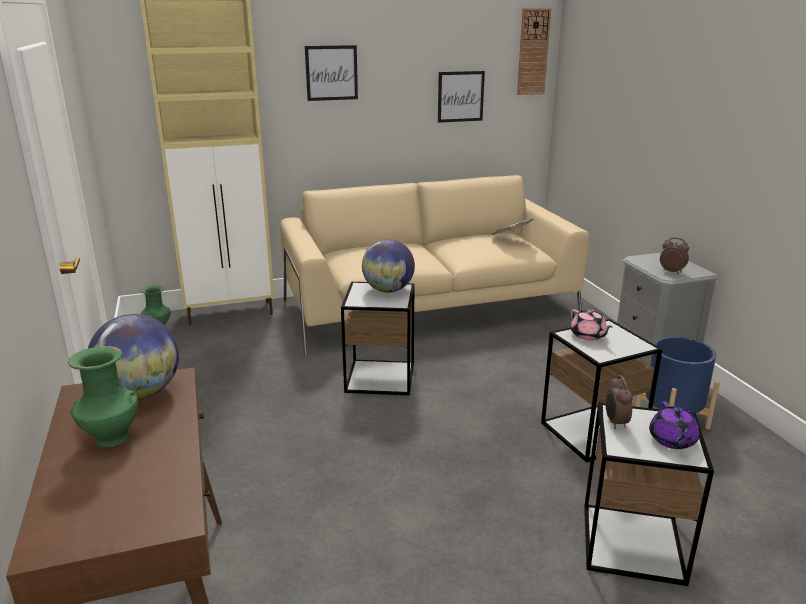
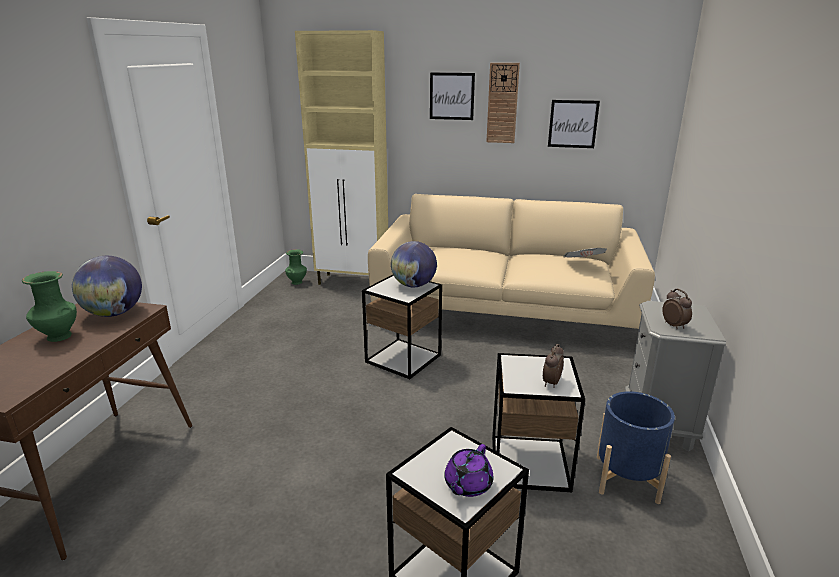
camera: 30 degrees right, 0 degrees up
wall clock [517,8,551,95] -> wall clock moved to [486,63,520,143]
pink teapot [571,309,612,340] -> none
alarm clock [606,375,633,429] -> alarm clock moved to [543,344,564,388]

